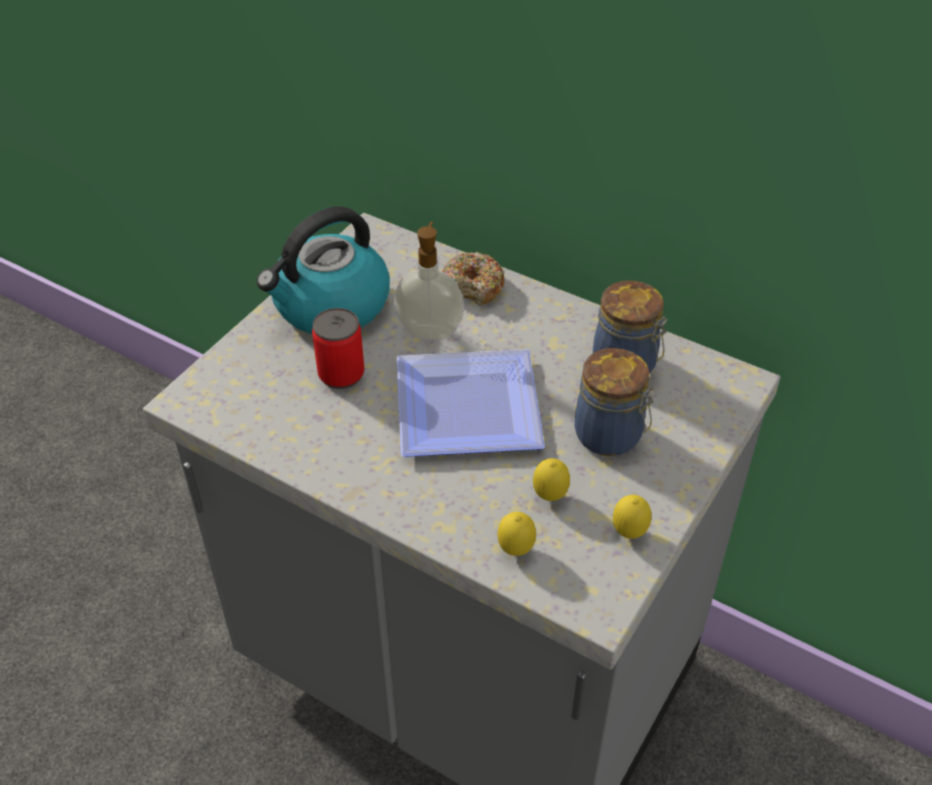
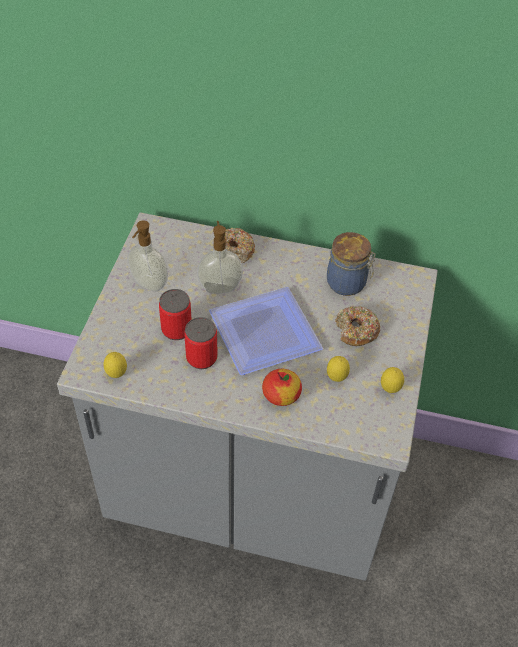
camera: 20 degrees left, 5 degrees up
kettle [257,206,390,334] -> soap dispenser [127,221,168,292]
lemon [497,512,536,556] -> lemon moved to [104,352,127,378]
jar [575,348,655,456] -> donut [335,306,380,346]
none -> can [184,317,218,369]
none -> apple [262,369,302,406]

